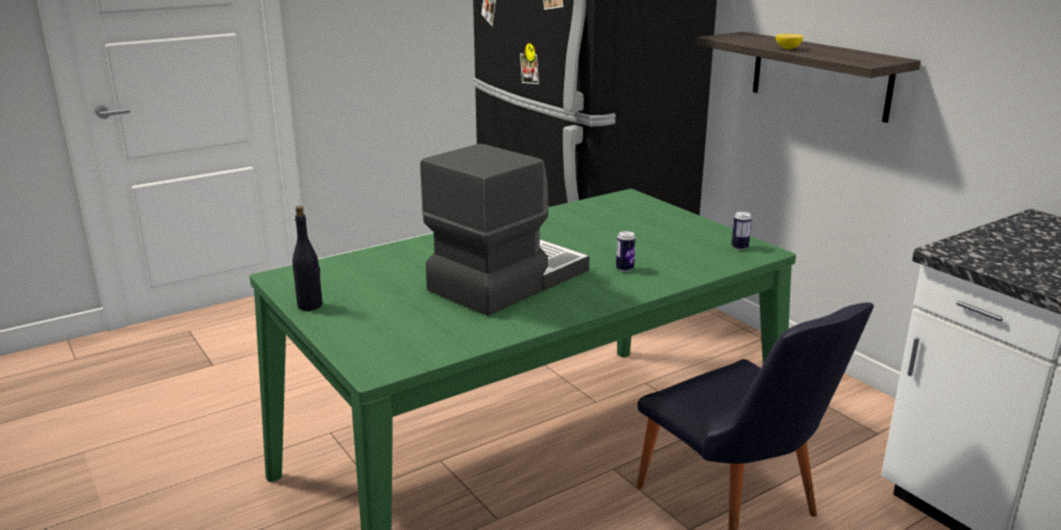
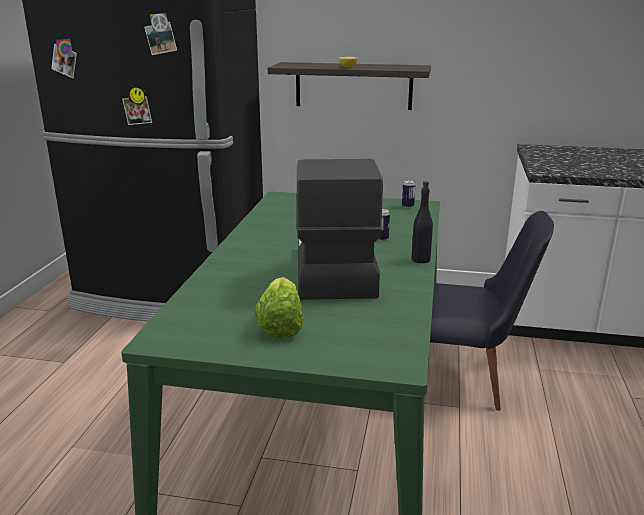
camera: 45 degrees left, 0 degrees up
black bottle [292,206,323,311] -> black bottle moved to [411,181,433,263]
none -> lettuce [254,277,304,339]

